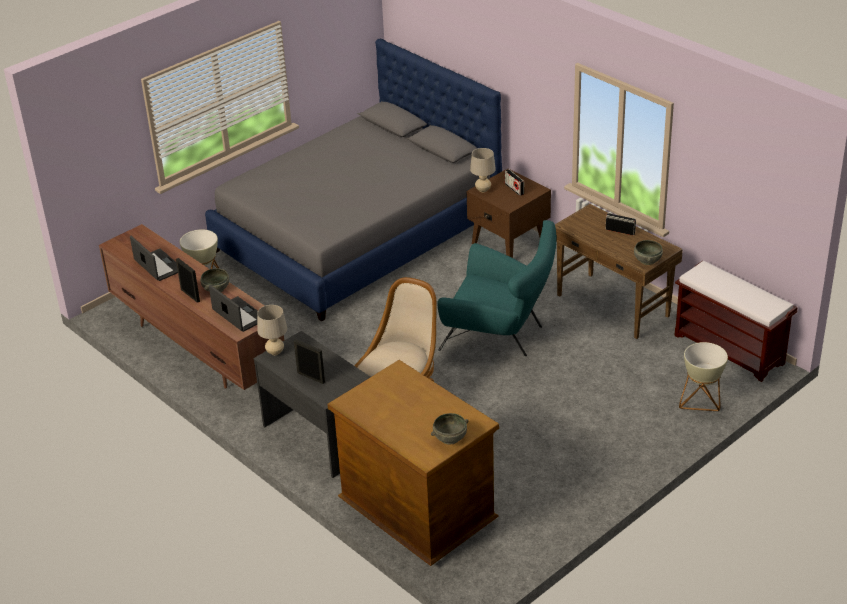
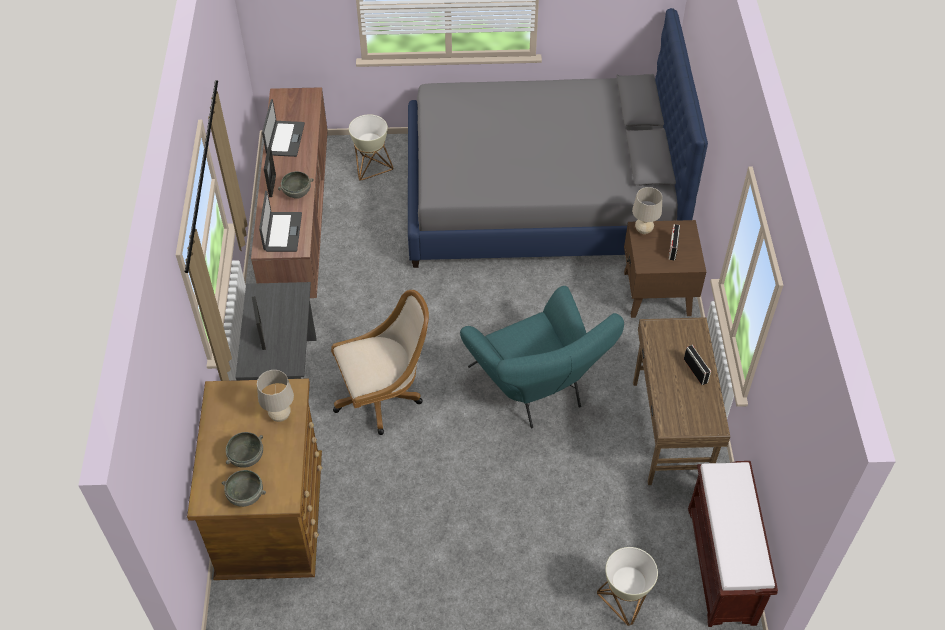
camera: 40 degrees right, 15 degrees up
beige table lamp [257,305,287,355] -> beige table lamp moved to [257,370,294,422]
grey bowl [634,240,663,265] -> grey bowl moved to [226,432,263,468]

